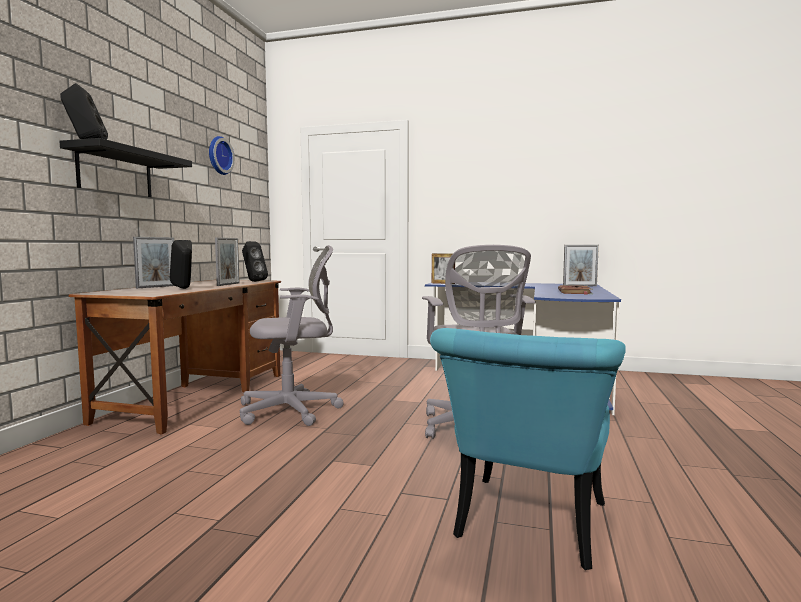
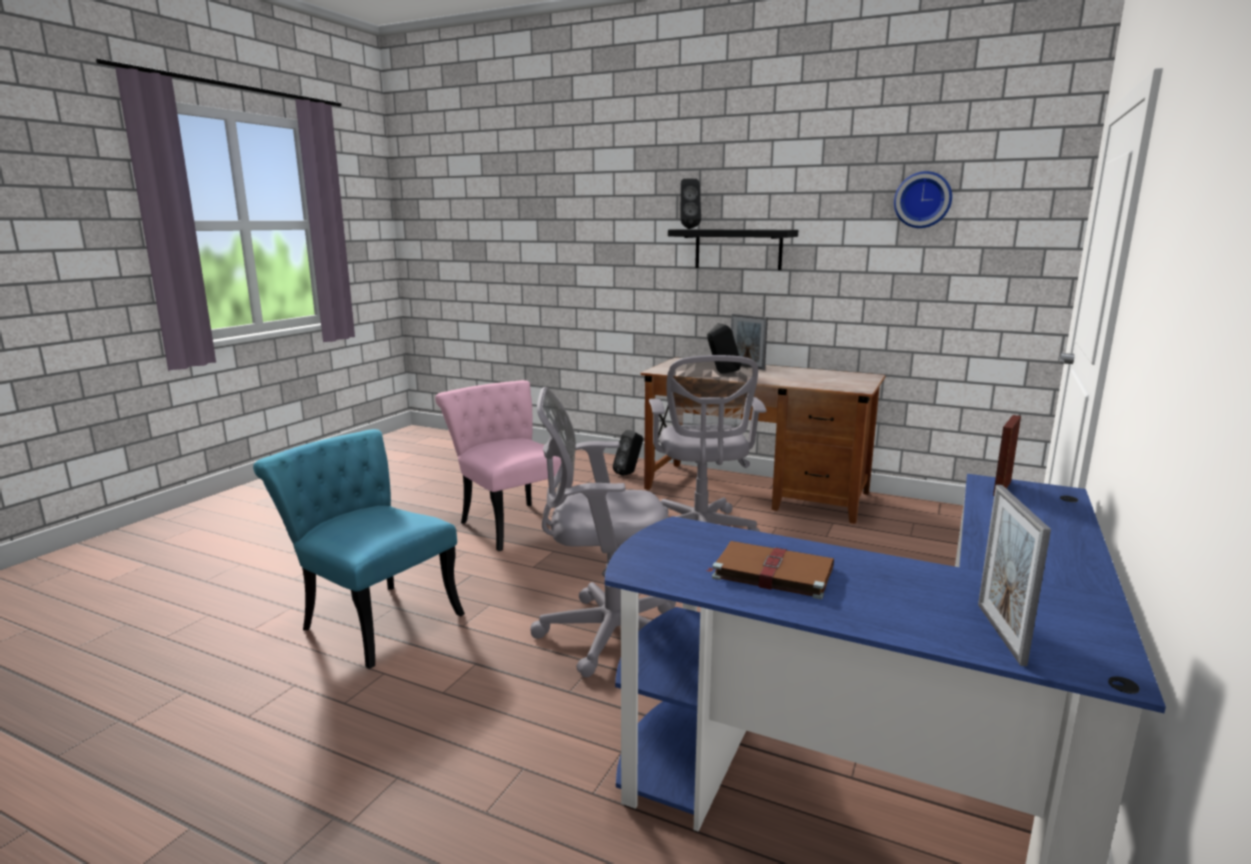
camera: 100 degrees right, 10 degrees up
picture frame [215,237,240,286] -> none
black speaker [242,241,268,282] -> black speaker moved to [613,430,643,476]
none -> pink chair [435,380,561,551]

